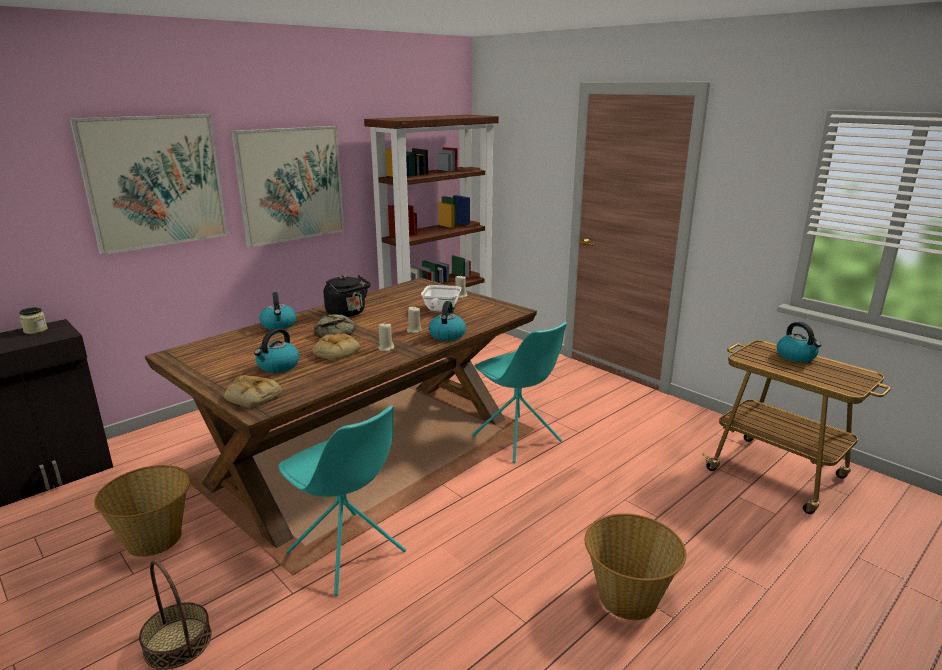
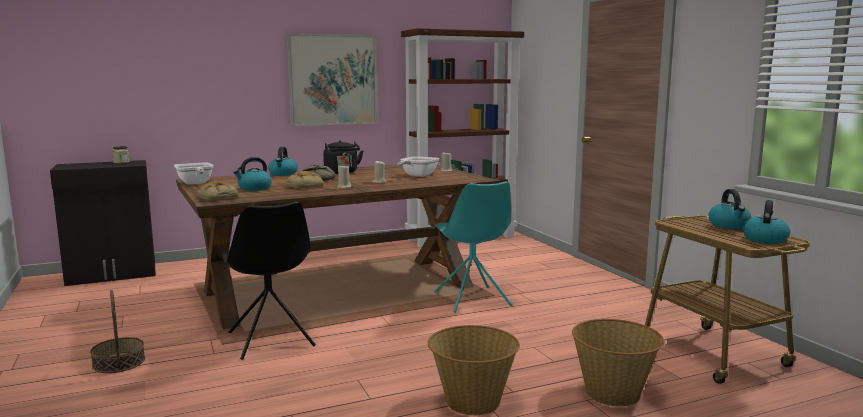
camera: 20 degrees right, 10 degrees down
picture [69,114,228,255] -> none
basket [94,465,191,557] -> basket moved to [572,319,665,406]
turquoise chair [278,405,406,596] -> black chair [222,202,316,360]
kettle [429,301,466,341] -> kettle moved to [743,200,790,244]
none -> frying pan [174,163,214,184]

